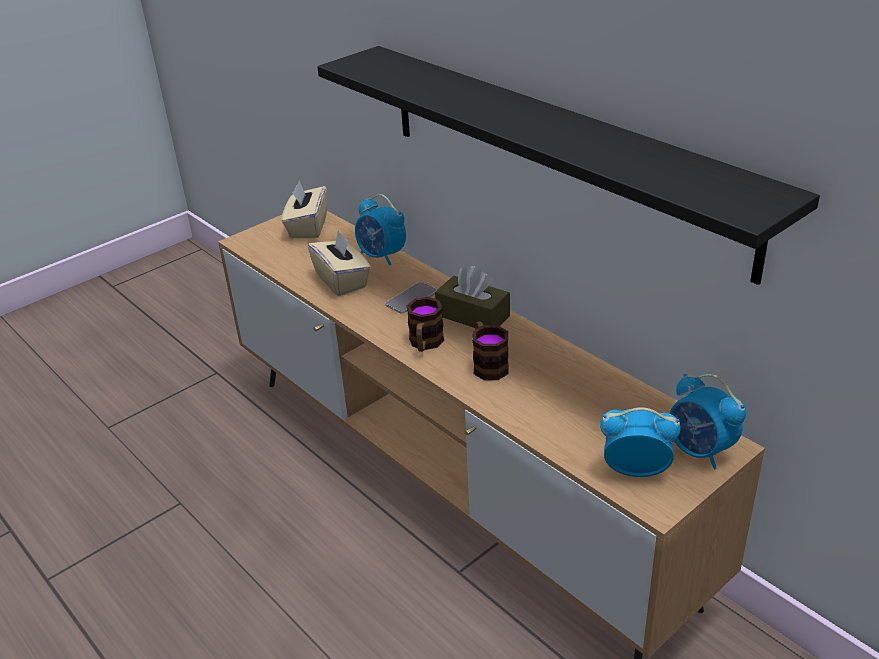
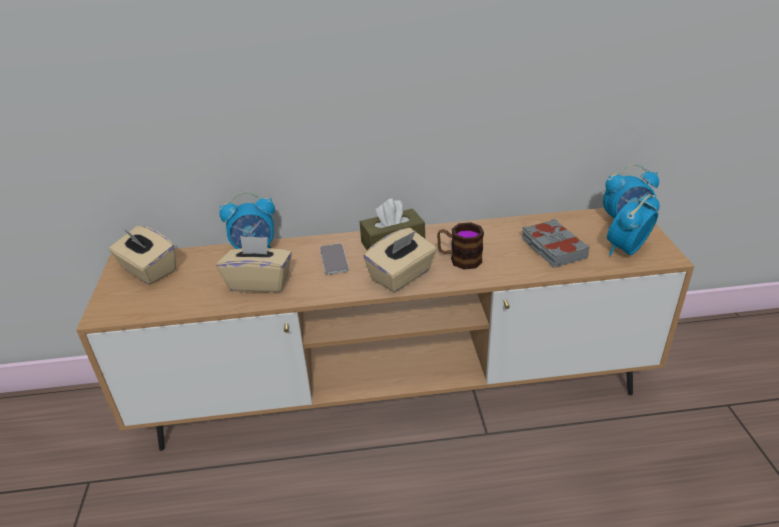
camera: 55 degrees left, 0 degrees up
black shelf [317,46,820,285] -> none
mug [407,297,444,352] -> beige tissue box [364,228,437,292]
none -> grey book [522,218,590,268]

